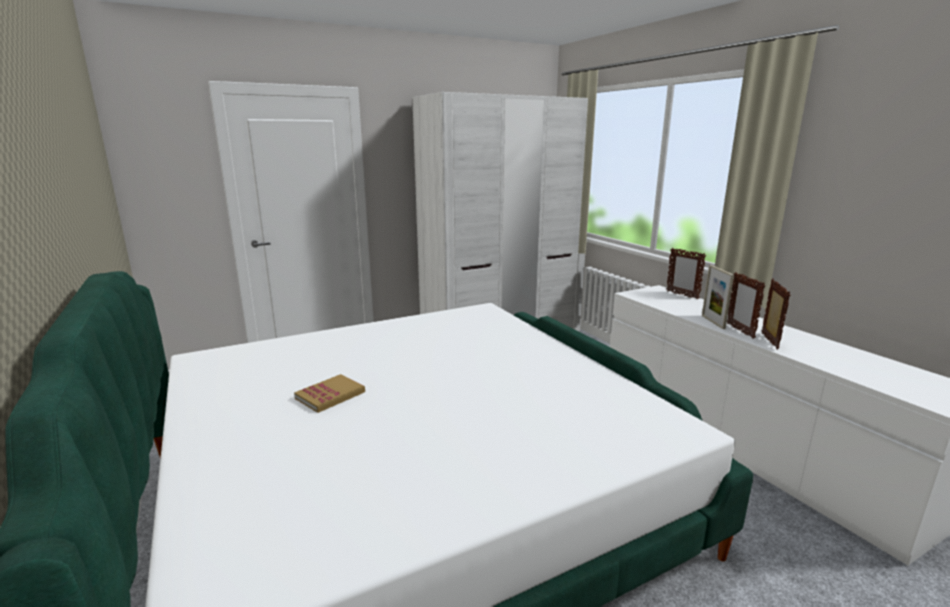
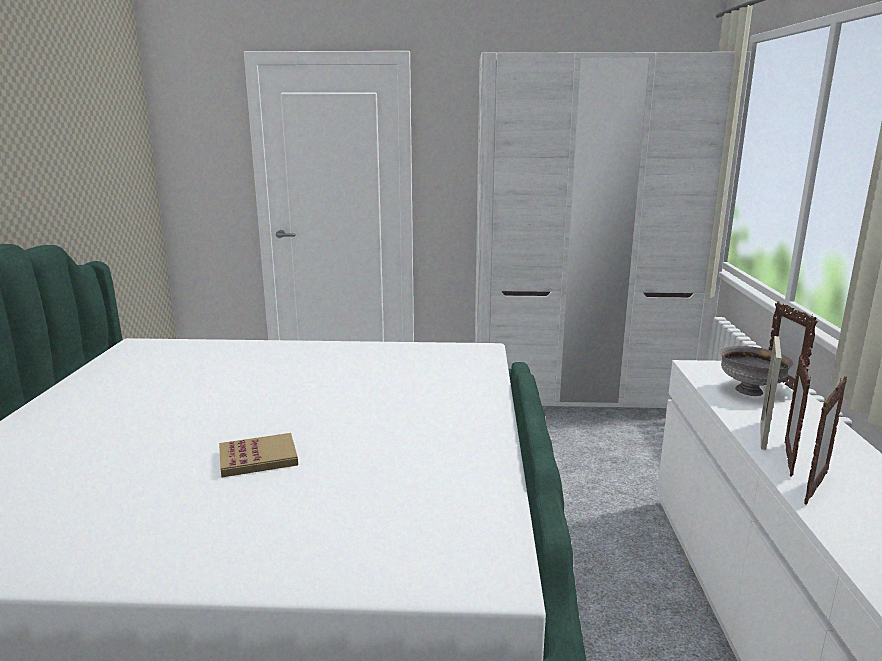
camera: 30 degrees right, 0 degrees up
book [294,374,365,413] -> book moved to [219,433,298,477]
none -> grey bowl [720,346,793,396]

